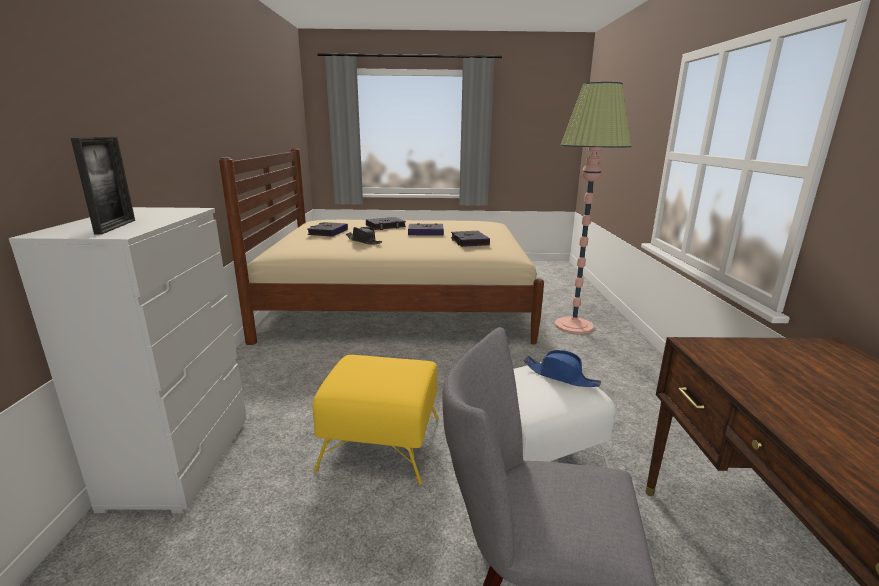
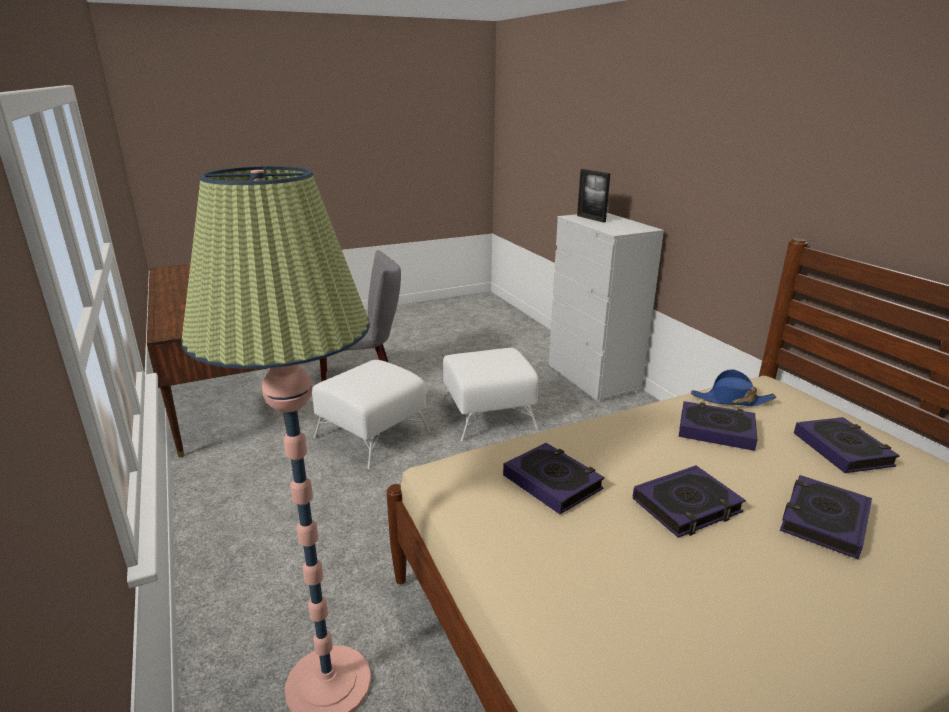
camera: 155 degrees right, 5 degrees up
yellow ottoman [313,355,439,484] -> white ottoman [442,348,539,442]
black hat [346,227,382,245] -> book [679,401,757,451]
blue hat [524,350,601,387] -> blue hat moved to [691,369,777,406]

